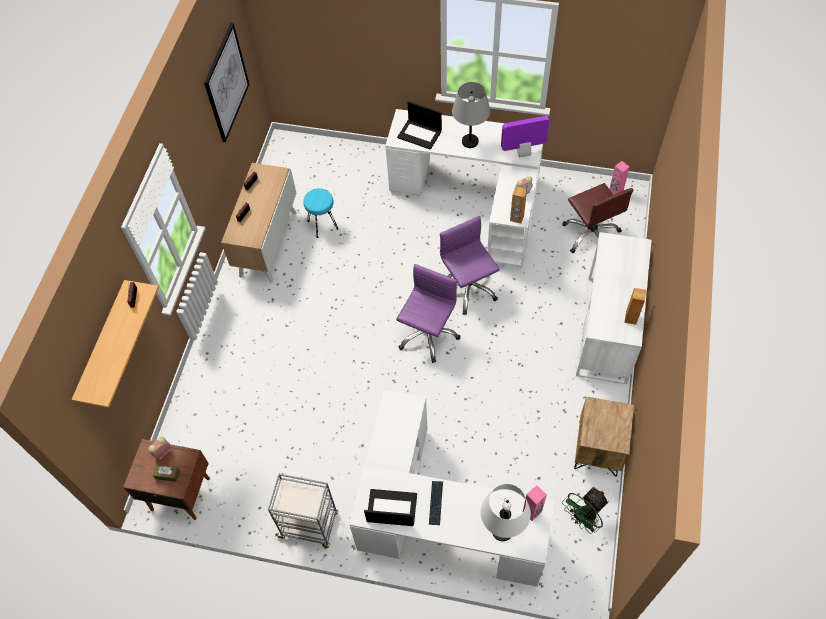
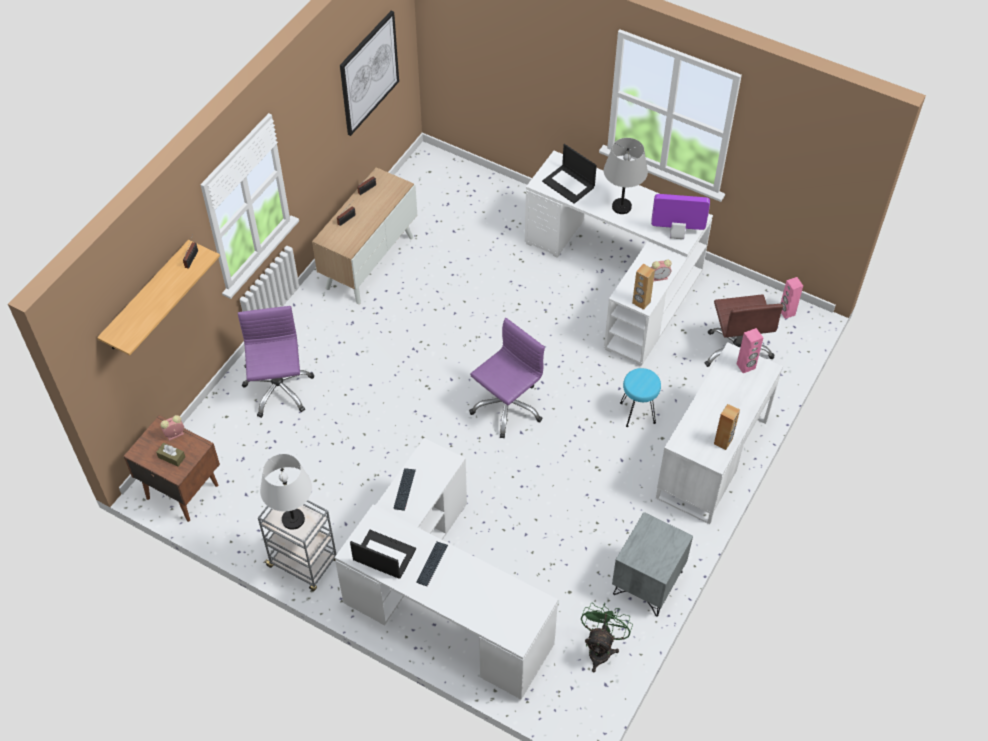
camera: 15 degrees right, 5 degrees down
turquoise stool [303,188,339,238] -> turquoise stool moved to [620,368,661,427]
purple office chair [440,216,500,315] -> purple office chair moved to [238,306,314,418]
white table lamp [481,484,531,541] -> white table lamp moved to [260,454,312,530]
pink speaker [523,485,547,521] -> pink speaker moved to [737,328,764,373]
green fan [562,487,609,534] -> green fan turned 135 degrees clockwise [581,603,633,672]
brown nightstand [574,397,634,477] -> grey nightstand [612,512,693,617]
none -> keyboard [393,468,416,511]

